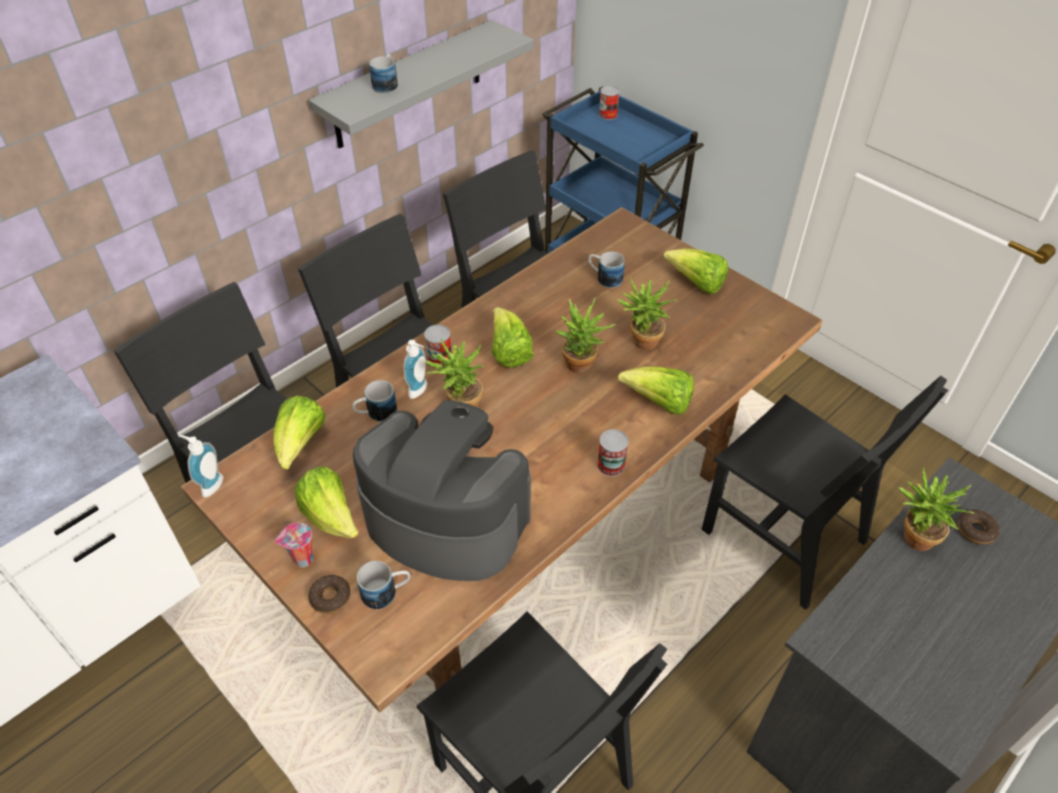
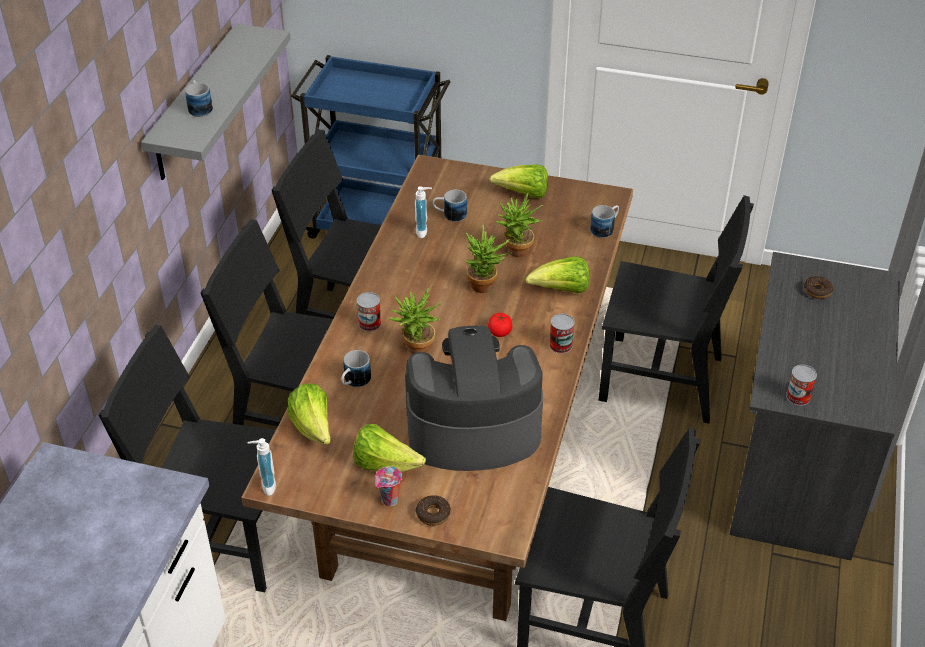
camera: 30 degrees left, 5 degrees down
mug [357,561,410,609] -> mug moved to [590,205,619,238]
soap dispenser [404,340,428,399] -> soap dispenser moved to [415,186,432,238]
lettuce [491,307,534,368] -> none
can [599,86,620,120] -> can moved to [786,365,817,406]
potted plant [899,467,974,551] -> none
none -> tomato [488,313,512,337]

